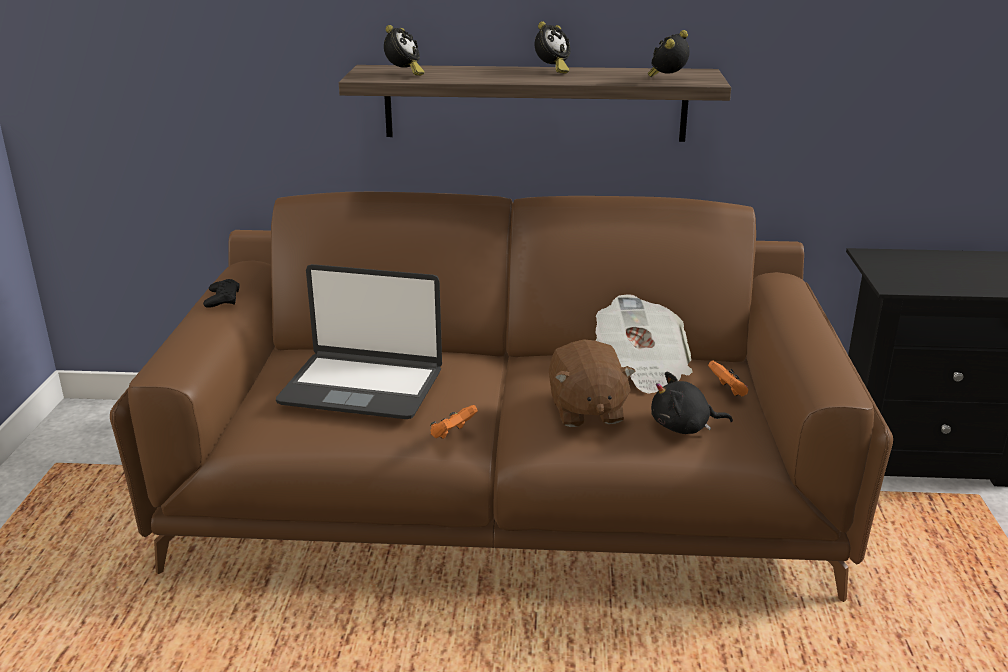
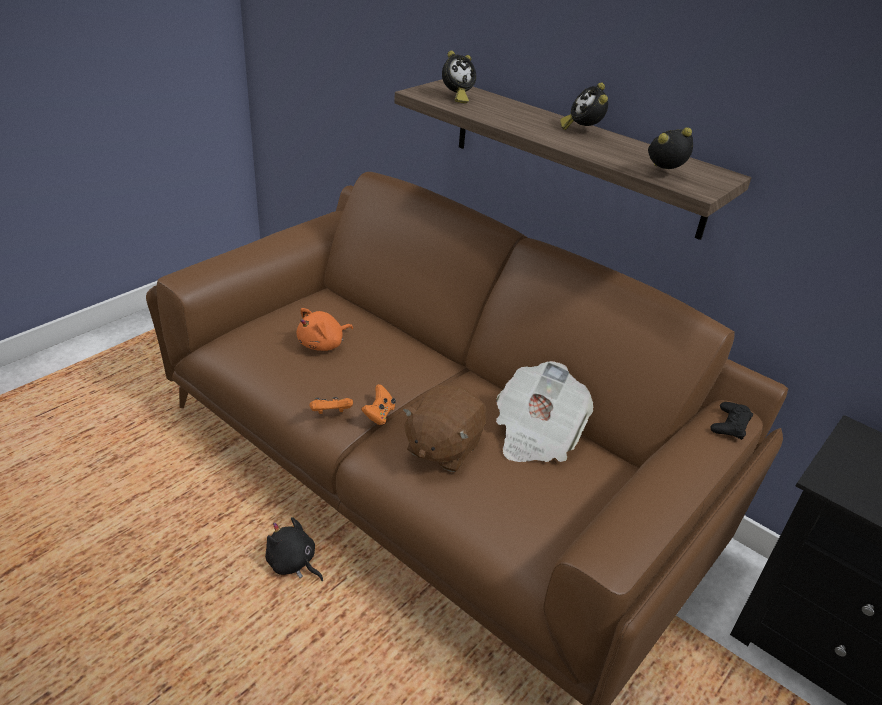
camera: 35 degrees right, 10 degrees up
black game controller [203,279,240,308] -> black game controller moved to [710,402,753,440]
laptop [276,264,442,419] -> orange plush toy [297,308,353,351]
alarm clock [535,21,571,74] -> alarm clock turned 90 degrees clockwise [560,83,608,130]
black plush toy [651,372,733,434] -> black plush toy moved to [265,517,323,581]
orange game controller [708,361,749,396] -> orange game controller moved to [361,384,396,425]

